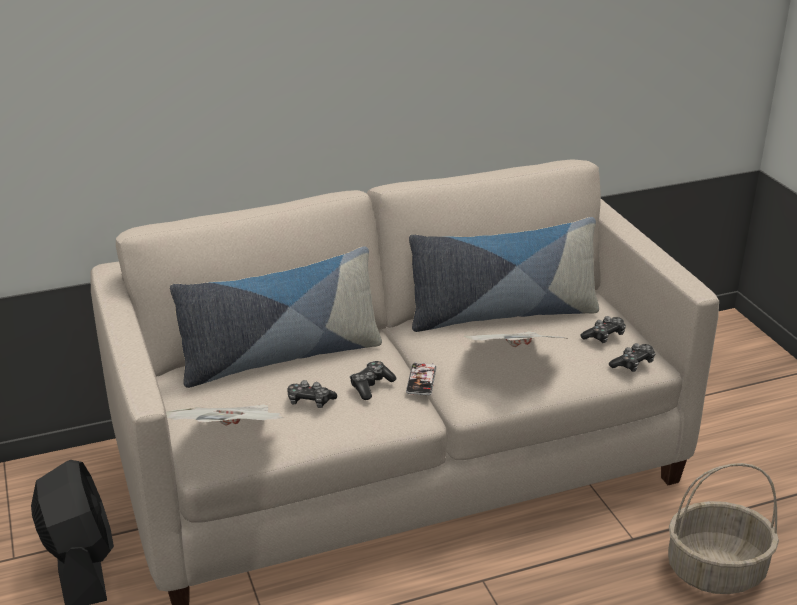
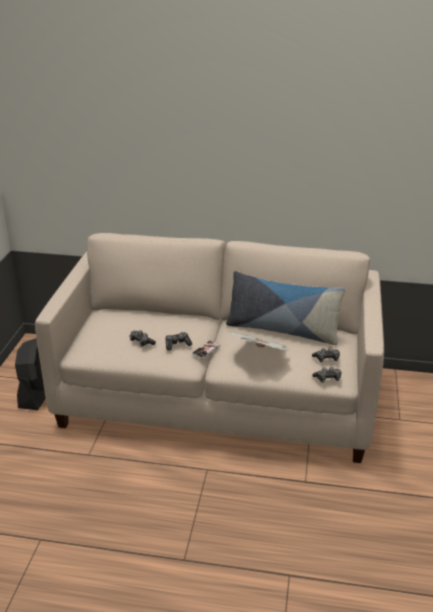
camera: 30 degrees right, 0 degrees up
newspaper [166,404,284,426] -> none
pillow [170,246,382,388] -> none
basket [668,463,779,594] -> none

